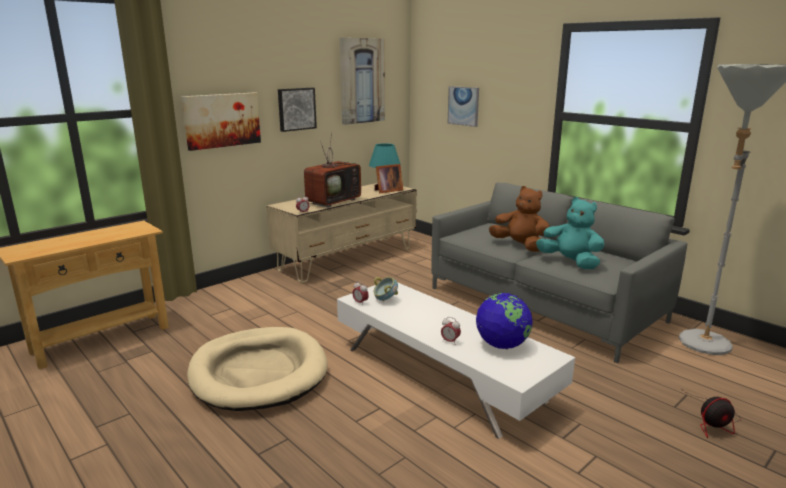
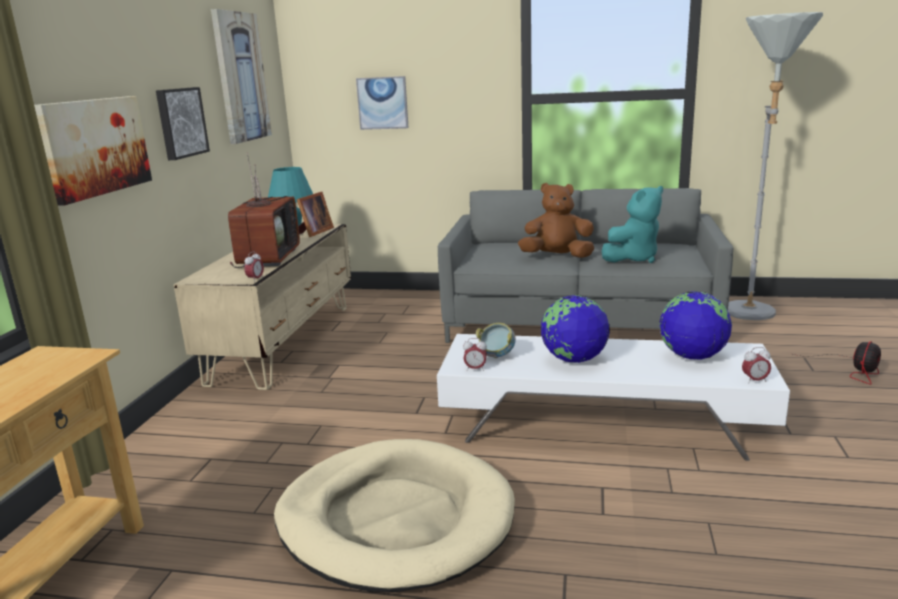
camera: 35 degrees left, 0 degrees up
alarm clock [441,317,461,345] -> alarm clock moved to [742,347,771,384]
turquoise plush toy [536,197,605,269] -> turquoise plush toy turned 135 degrees clockwise [601,186,663,263]
none -> globe [541,295,610,363]

